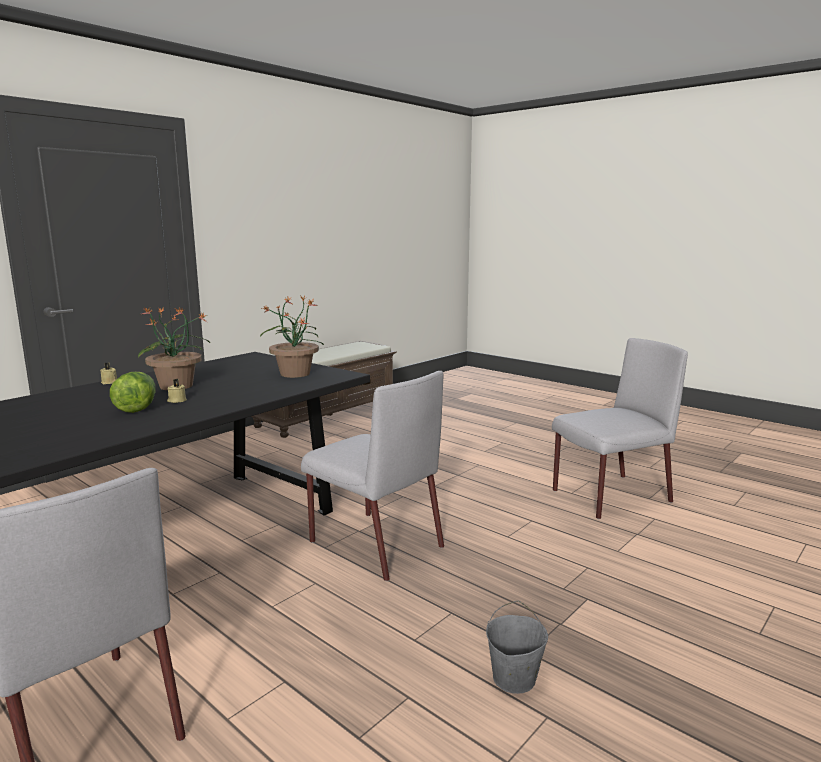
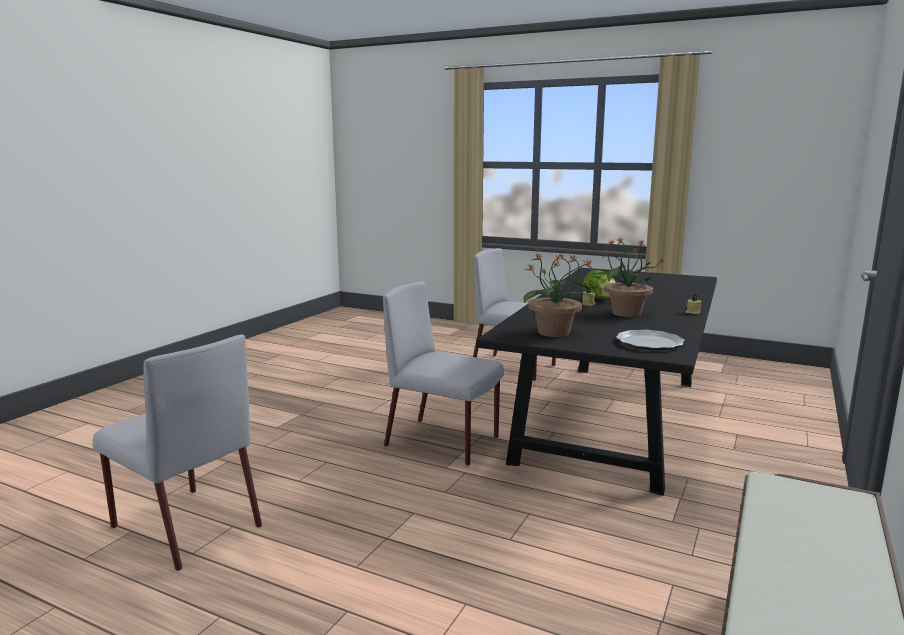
camera: 165 degrees right, 0 degrees up
grey bucket [486,601,548,694] -> none
grey chair [552,338,688,519] -> grey chair turned 105 degrees counterclockwise [92,335,262,571]
none -> plate [616,330,685,351]

